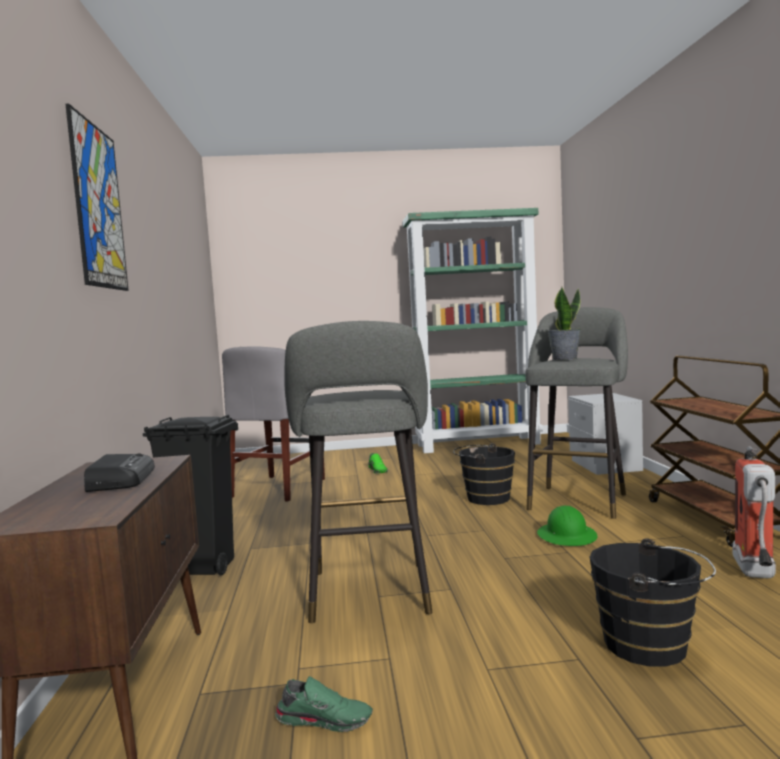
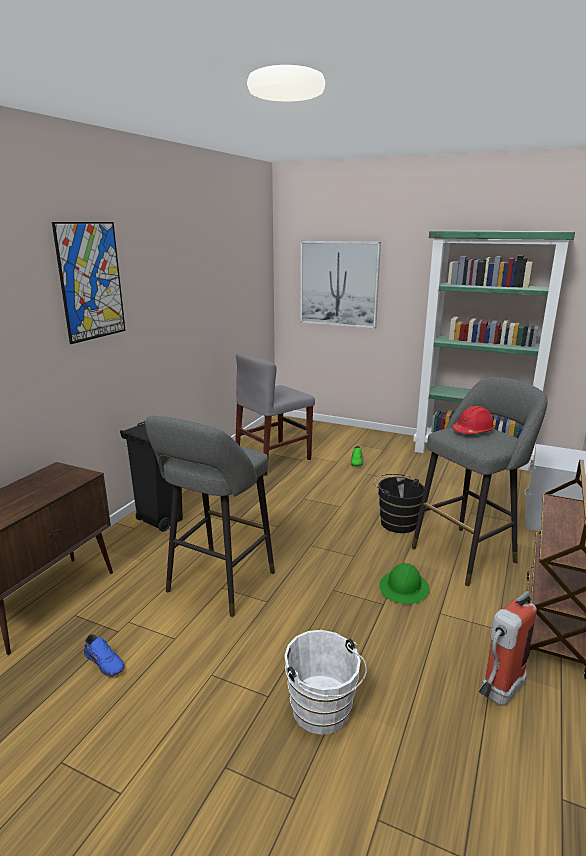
camera: 30 degrees right, 15 degrees up
radio [84,453,155,492] -> none
green shoe [275,676,373,732] -> blue shoe [84,634,124,677]
potted plant [548,287,581,360] -> red hard hat [452,406,495,434]
black bucket [590,538,716,667] -> white bucket [285,630,367,735]
none -> picture [300,241,381,328]

